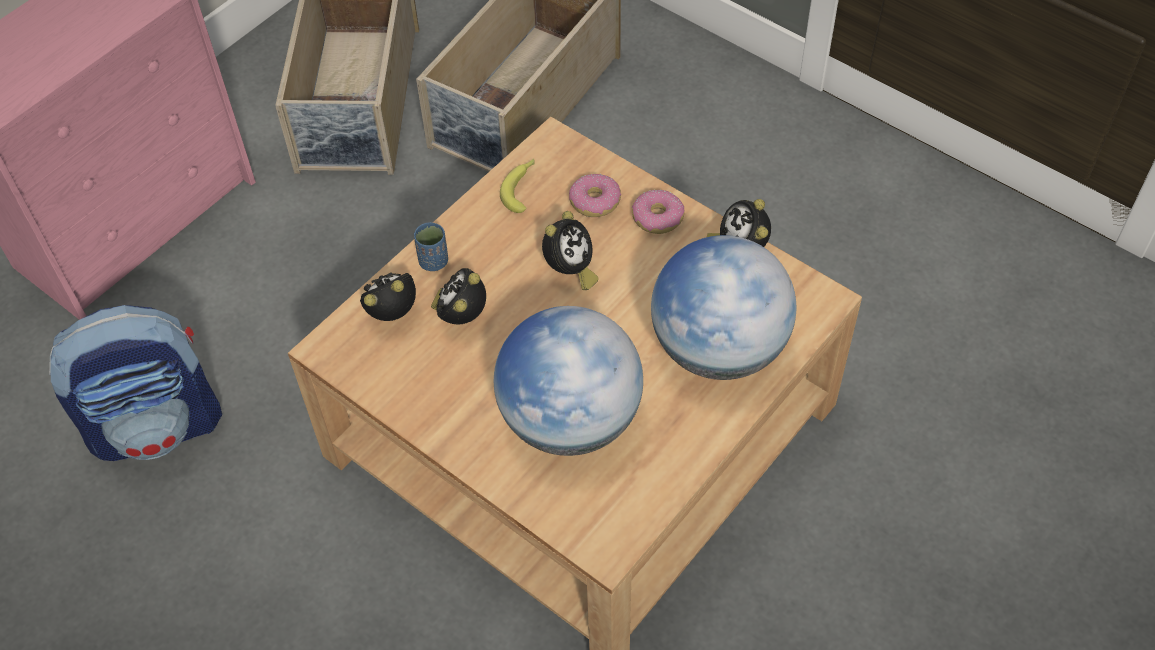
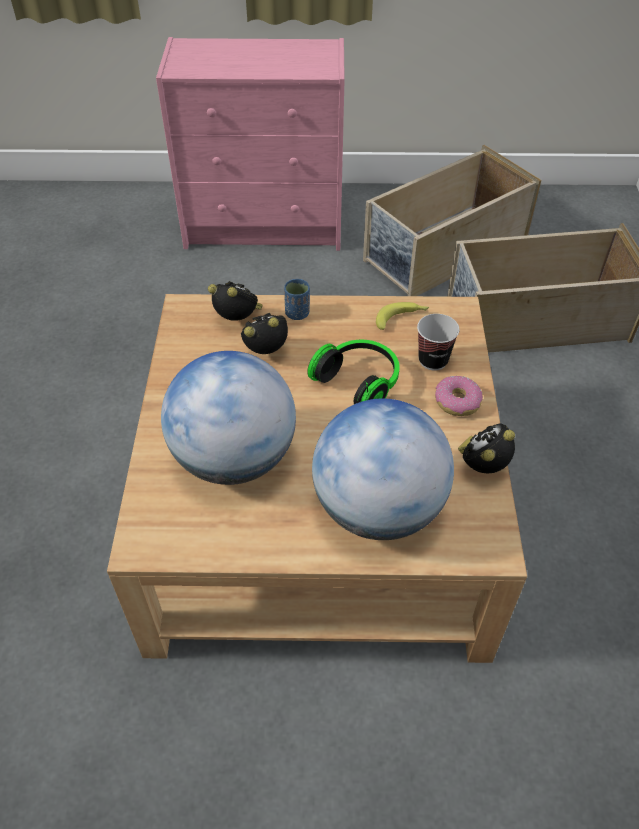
camera: 50 degrees right, 5 degrees down
backpack [49,305,222,461] -> none
alarm clock [542,211,599,290] -> headphones [307,340,400,404]
donut [569,174,621,217] -> cup [417,314,459,371]

